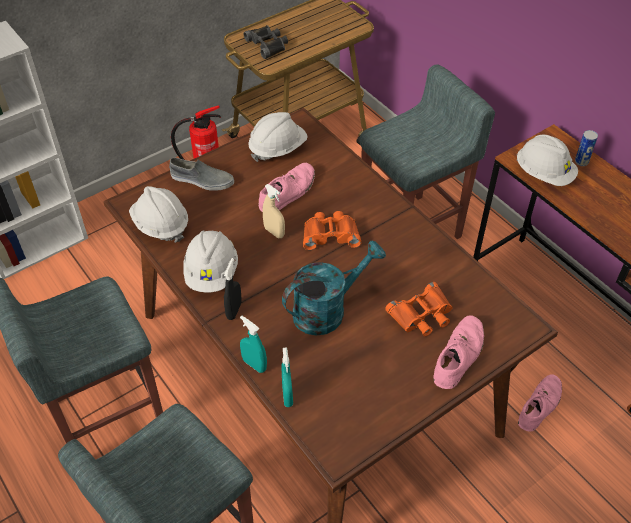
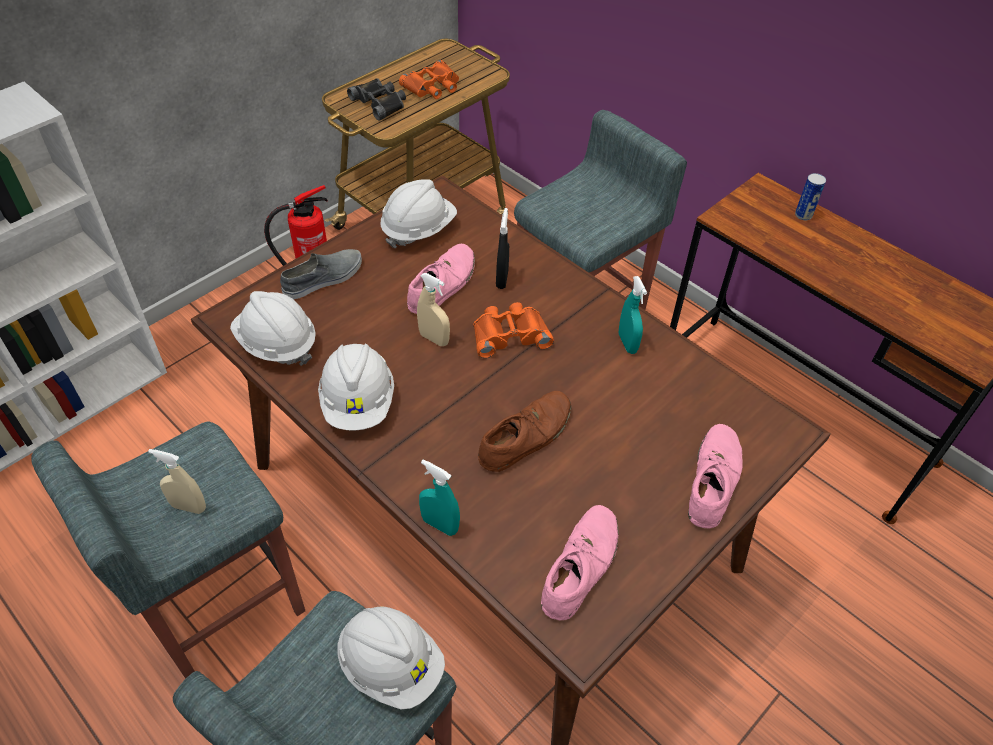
camera: 10 degrees left, 0 degrees up
grey shoe [169,158,234,191] -> grey shoe turned 45 degrees counterclockwise [280,249,362,299]
black spray bottle [224,258,242,320] -> black spray bottle moved to [496,208,509,289]
turquoise watering can [282,241,386,336] -> brown shoe [478,391,572,472]
turquoise spray bottle [282,347,293,407] -> turquoise spray bottle moved to [619,276,647,354]
orange binoculars [385,282,452,336] -> orange binoculars moved to [399,60,459,99]
white hard hat [517,135,578,186] -> white hard hat moved to [337,607,445,709]
pink shoe [518,374,562,431] -> pink shoe moved to [541,505,619,620]
none -> beige spray bottle [148,449,206,514]

